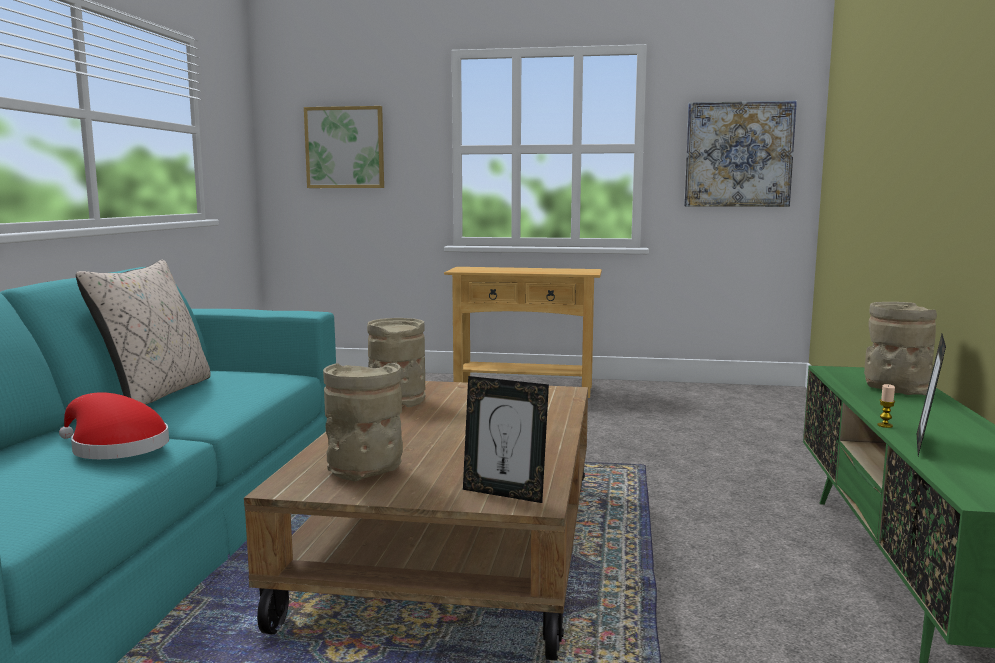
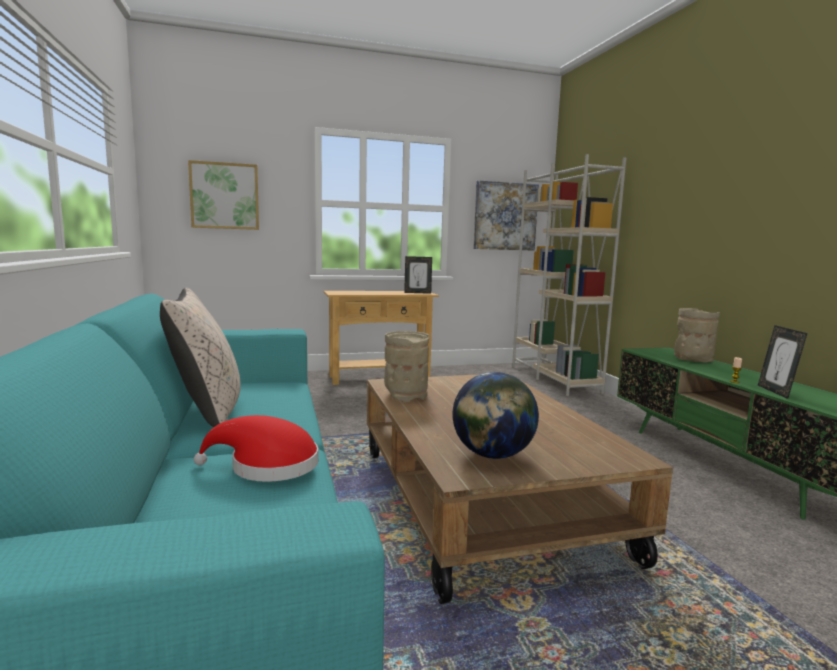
camera: 25 degrees left, 0 degrees up
beige vase [323,363,403,482] -> globe [453,372,539,459]
picture frame [463,376,549,503] -> picture frame moved to [404,256,432,294]
none -> beige bookcase [512,154,627,396]

